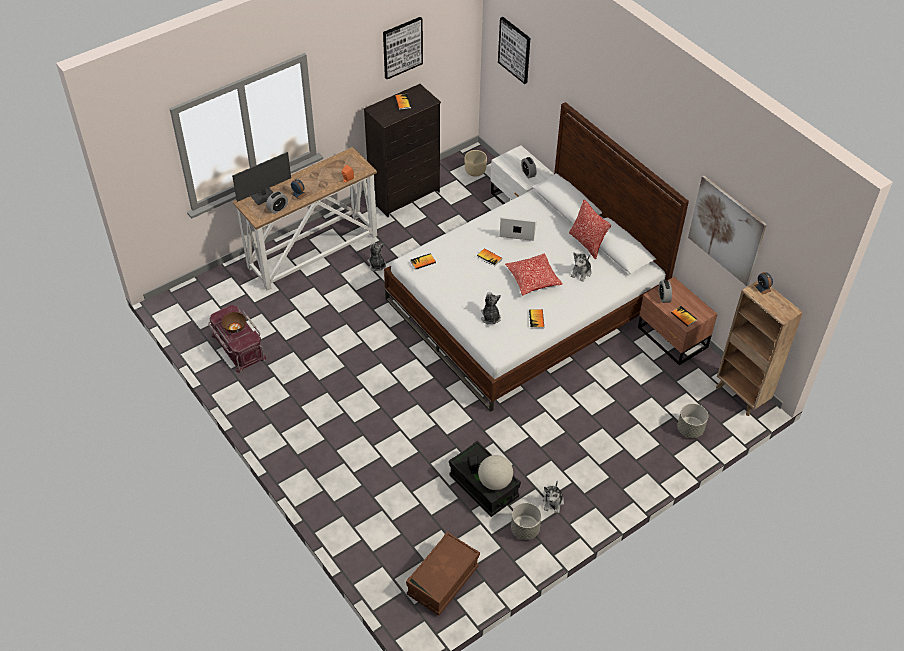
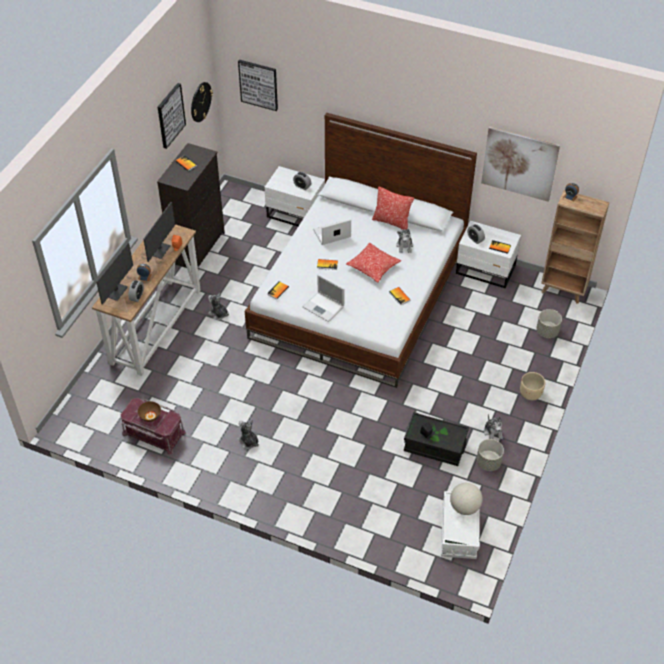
camera: 30 degrees left, 0 degrees up
brown storage box [406,532,480,616] -> white storage box [441,491,480,559]
beige planter [465,150,487,177] -> beige planter moved to [520,372,545,400]
globe [478,455,513,490] -> globe moved to [450,483,483,515]
plush toy [481,292,501,324] -> plush toy moved to [237,420,259,449]
brown nightstand [638,277,717,365] -> white nightstand [456,221,521,288]
none -> monitor [143,202,175,262]
none -> wall clock [191,82,213,122]
none -> laptop [303,274,345,322]

